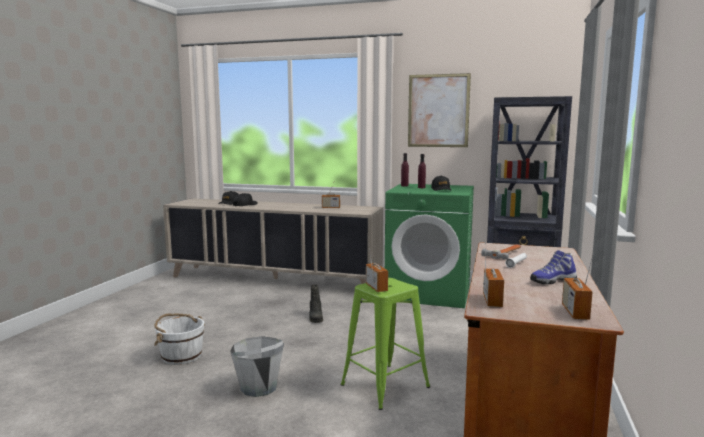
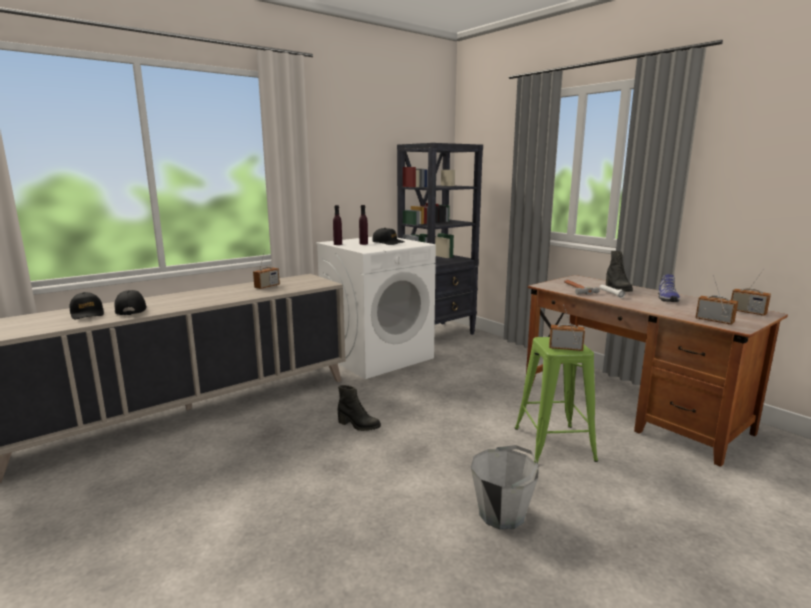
camera: 55 degrees left, 5 degrees up
white bucket [154,313,205,365] -> none
green washing machine [385,184,474,308] -> white washing machine [316,237,436,379]
picture [408,73,471,147] -> none
none -> black boot [606,251,633,292]

